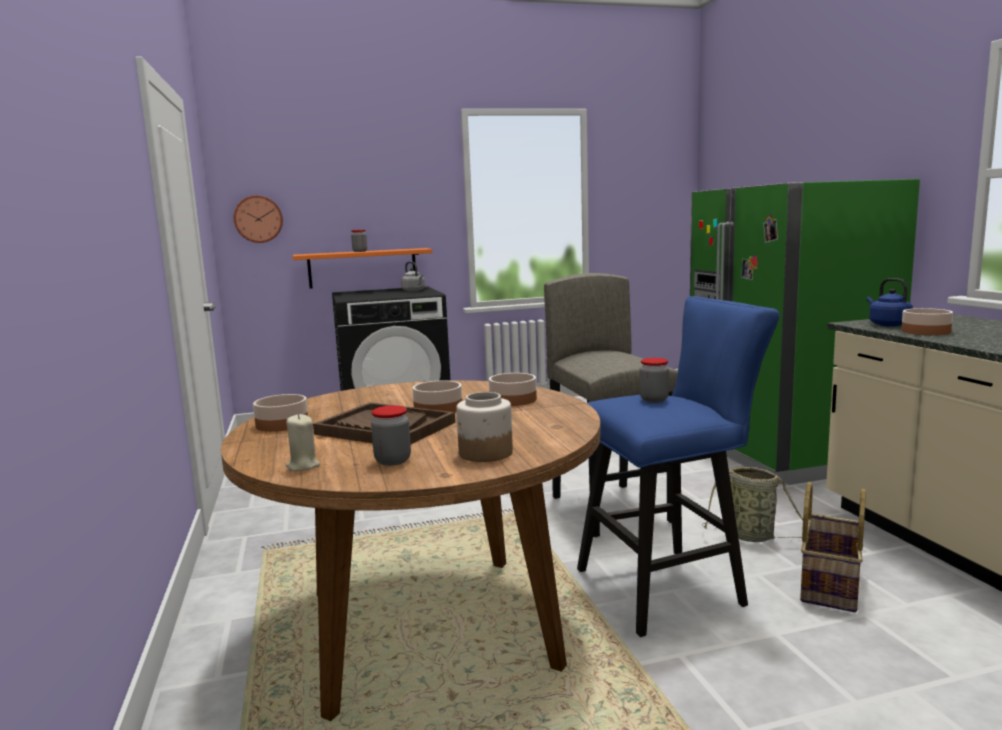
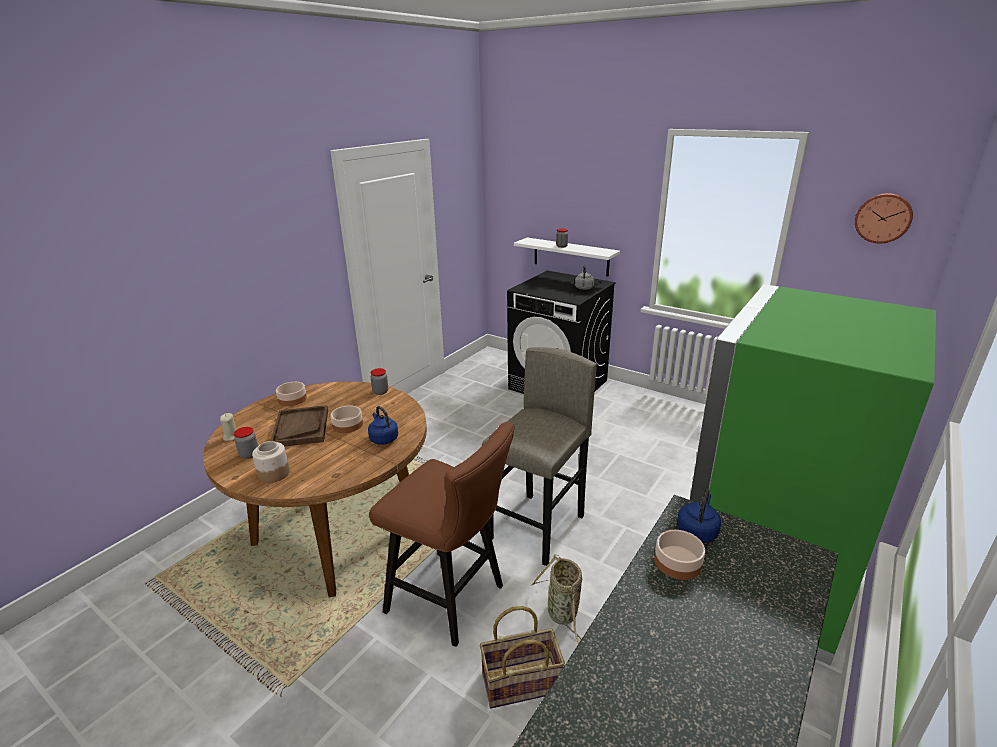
camera: 50 degrees right, 15 degrees up
wall clock [234,195,283,243] -> wall clock moved to [855,193,913,243]
orange shelf [292,248,432,289] -> white shelf [514,238,620,276]
bowl [489,373,537,406] -> blue kettle [368,406,398,445]
blue stool [577,296,780,637] -> brown stool [369,422,515,647]
jar [640,358,669,403] -> jar moved to [370,368,388,395]

